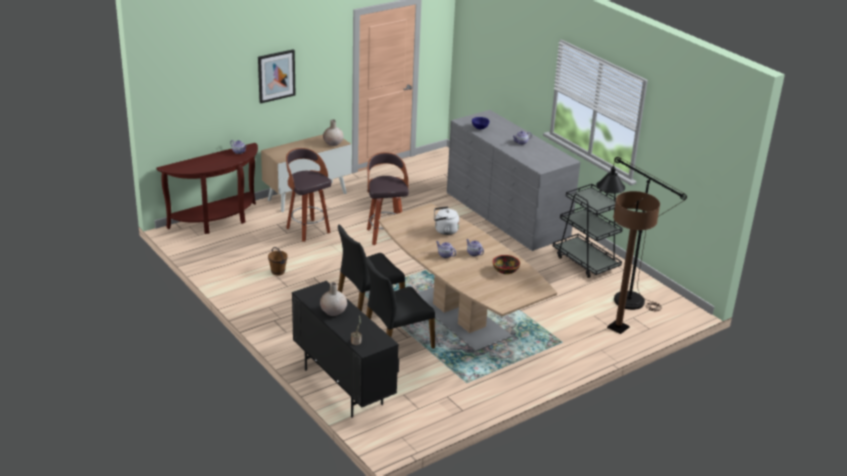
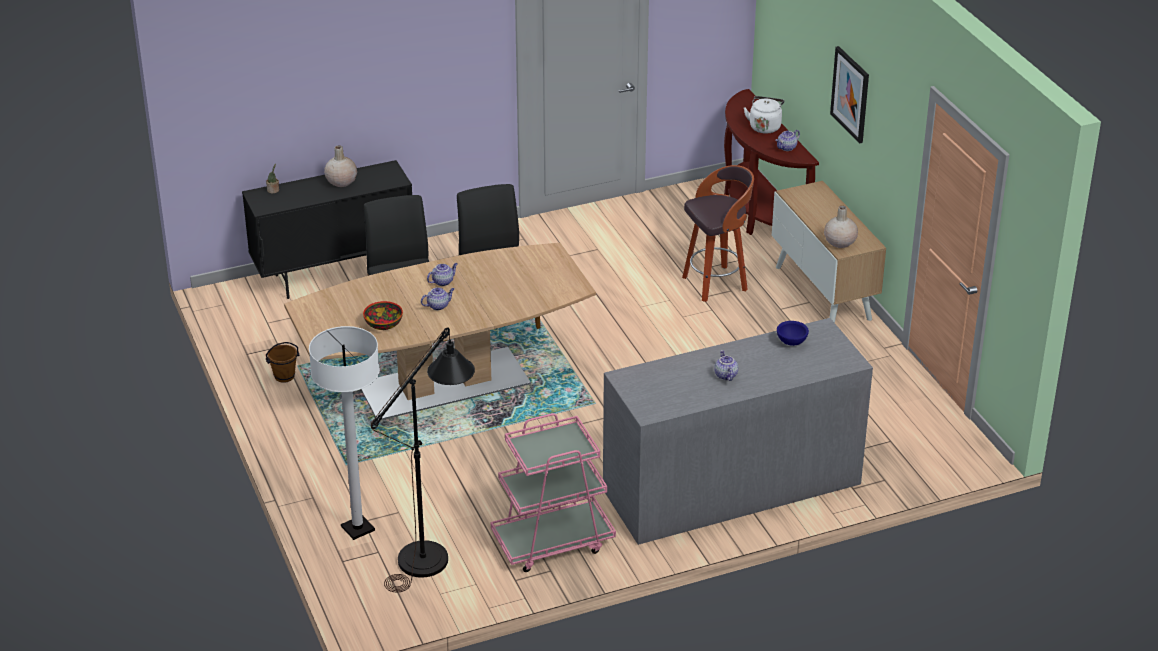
camera: 105 degrees right, 5 degrees up
brown bucket [268,247,288,276] -> brown bucket moved to [266,342,299,383]
stool [367,152,409,245] -> none
white kettle [434,206,459,235] -> white kettle moved to [744,96,784,134]
black cart [553,184,623,278] -> pink cart [491,413,616,572]
brown floor lamp [607,191,660,334] -> white floor lamp [309,326,380,540]

